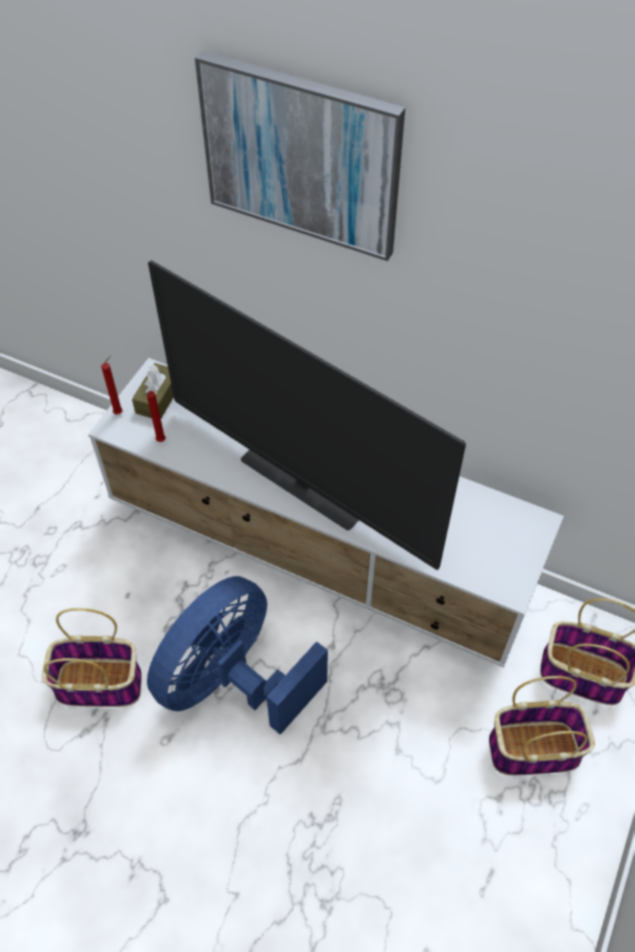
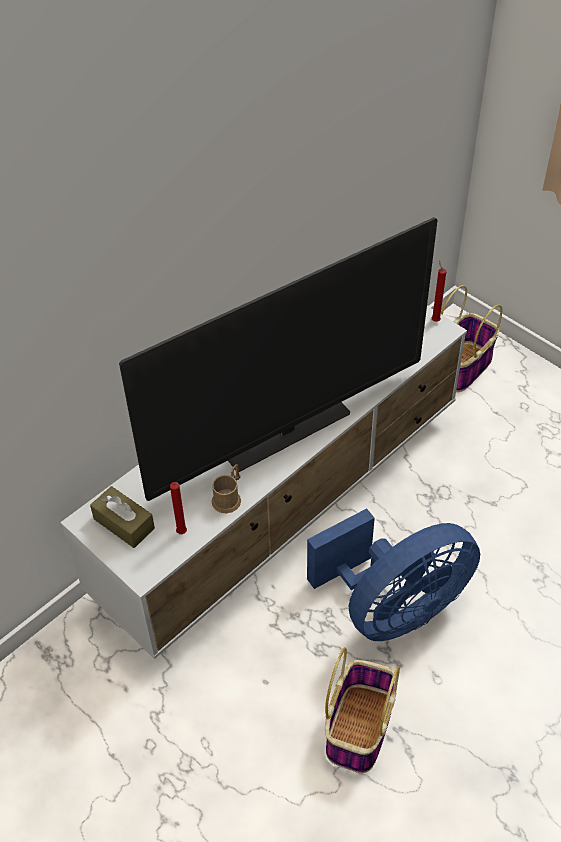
camera: 70 degrees left, 5 degrees down
red candle [101,356,123,415] -> red candle moved to [432,260,446,322]
blue fan [147,576,328,735] -> blue fan turned 90 degrees counterclockwise [307,508,480,641]
picture [195,51,405,261] -> none
basket [489,676,595,775] -> none
none -> brown mug [211,464,241,513]

